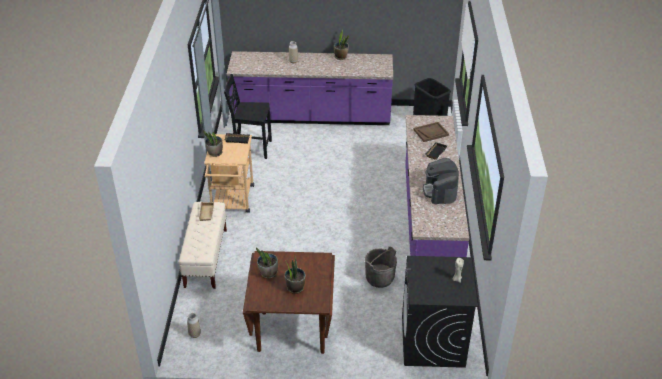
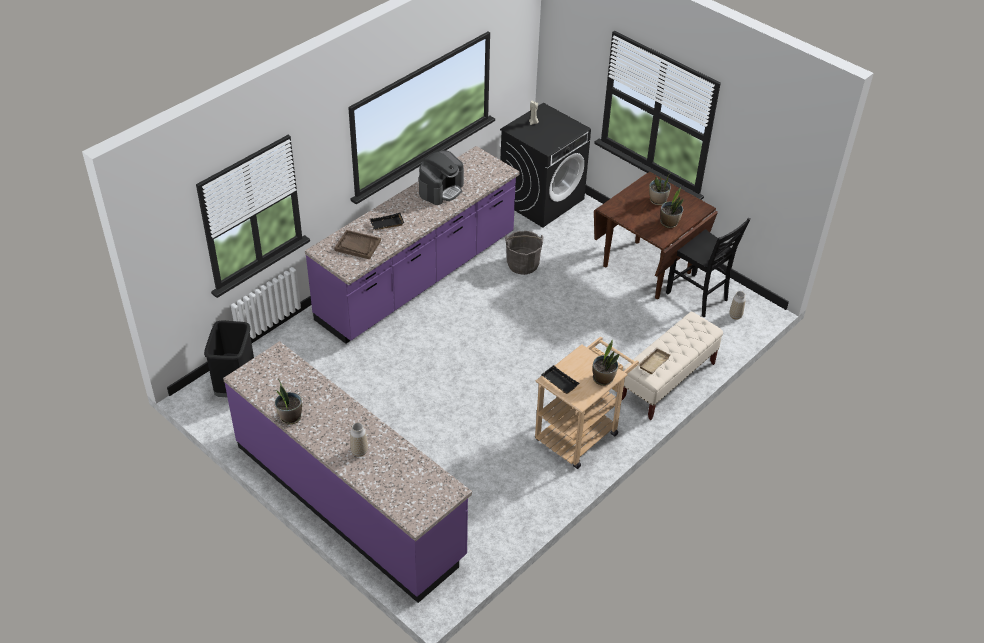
camera: 140 degrees left, 5 degrees up
black chair [224,74,272,159] -> black chair moved to [666,218,750,317]

